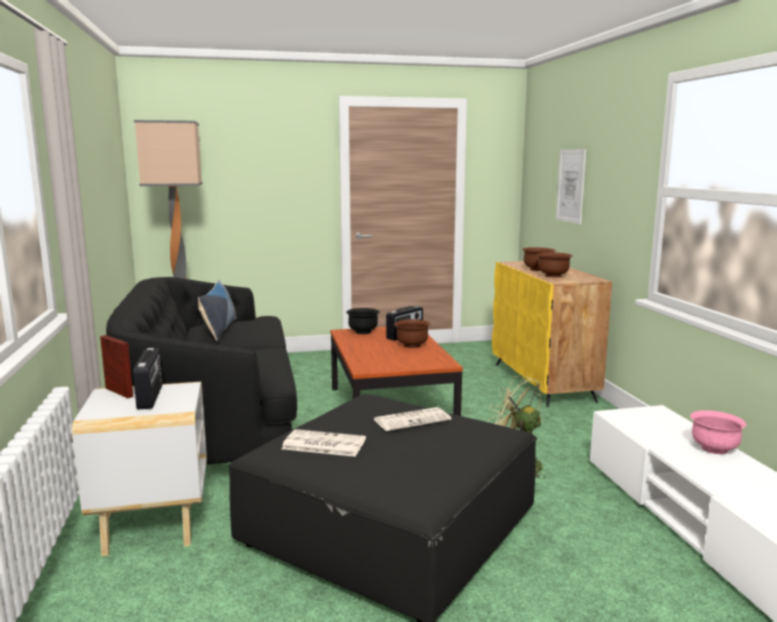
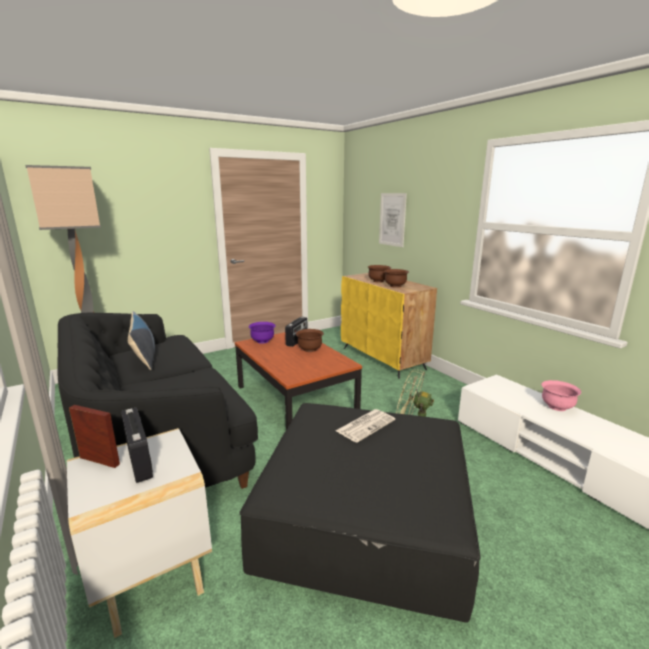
camera: 20 degrees left, 5 degrees up
newspaper [281,429,366,457] -> none
black bowl [346,308,380,334] -> purple bowl [249,322,276,343]

